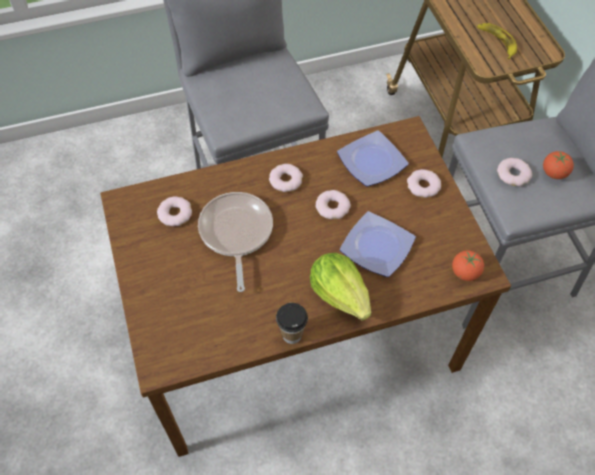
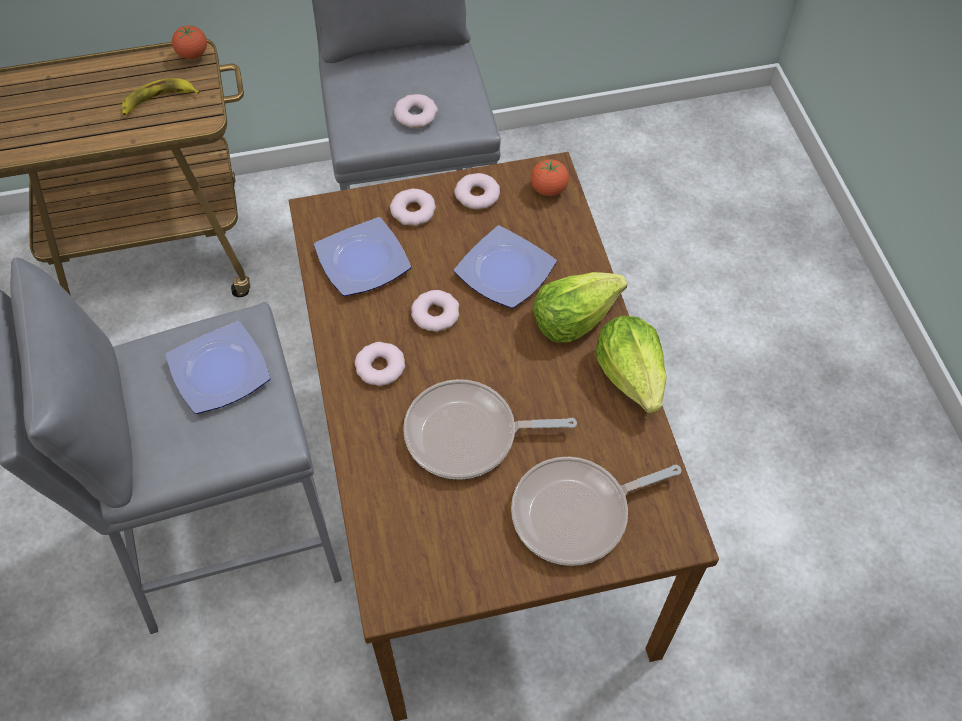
camera: 85 degrees left, 0 degrees up
donut [157,196,192,226] -> donut moved to [454,173,500,210]
cup [276,303,308,344] -> lettuce [595,316,667,413]
tomato [543,151,574,179] -> tomato moved to [172,25,207,59]
none -> plate [165,321,271,414]
none -> frying pan [511,457,681,566]

